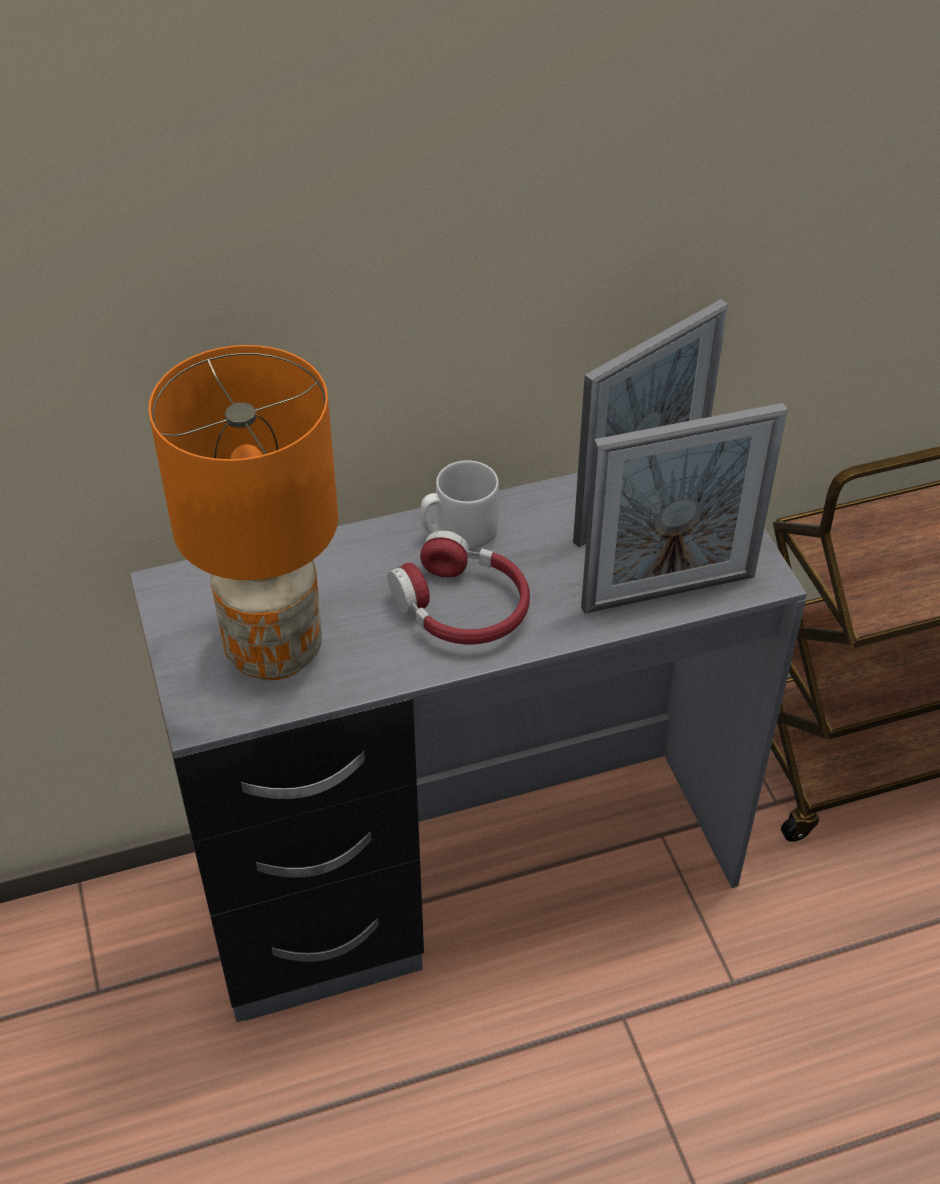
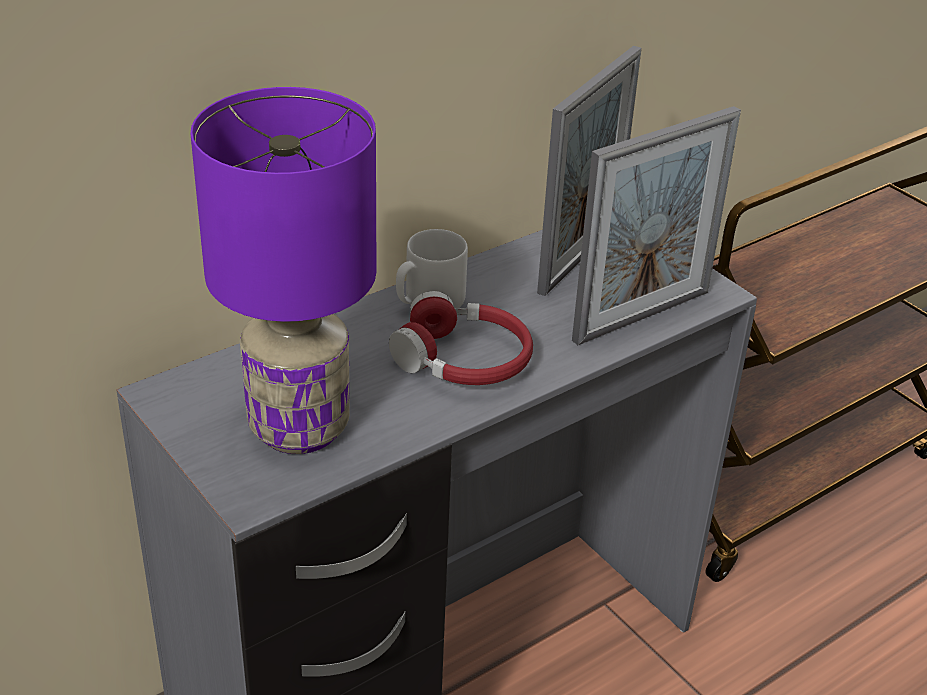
camera: 20 degrees left, 10 degrees down
orange table lamp [148,345,338,680] -> purple table lamp [190,87,376,454]

